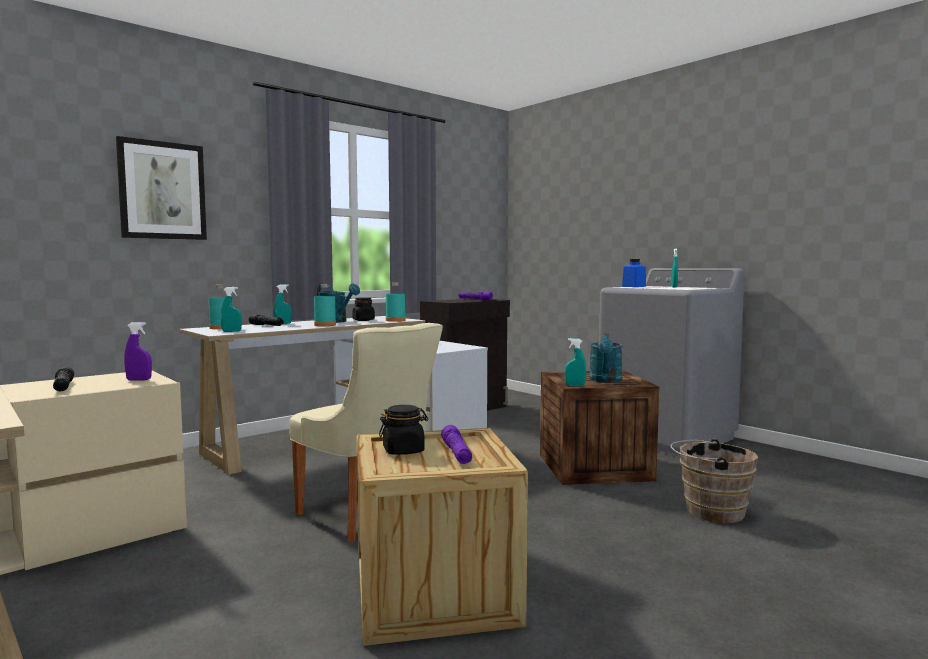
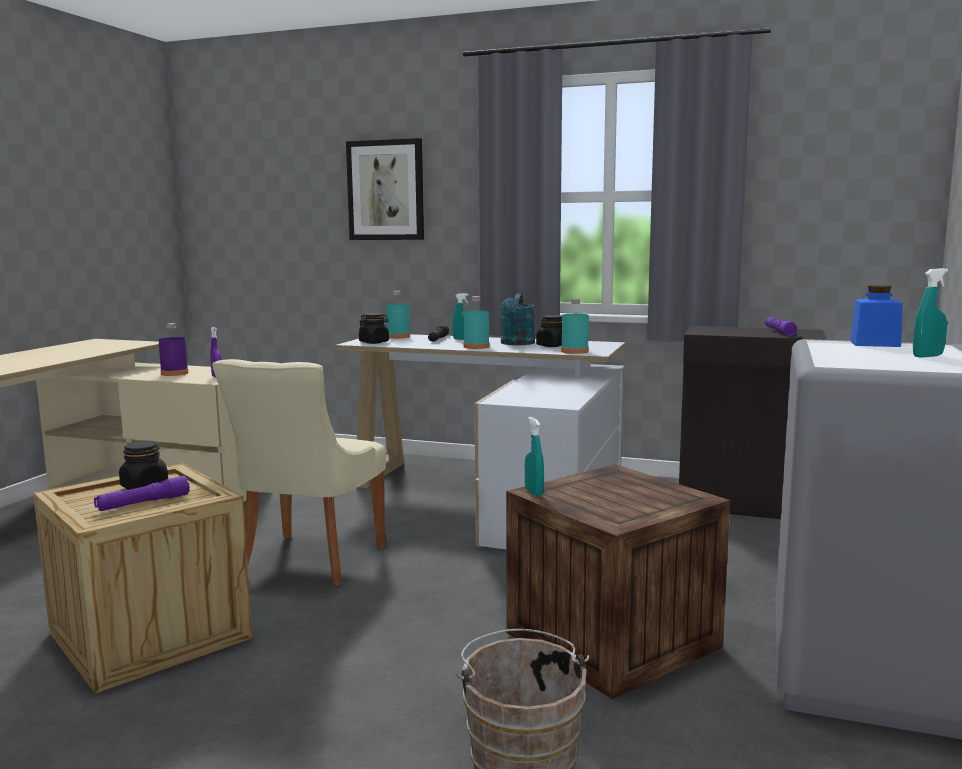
camera: 60 degrees right, 5 degrees up
black flashlight [53,367,74,391] -> purple bottle [158,323,188,376]
turquoise spray bottle [221,287,242,332] -> black jar [359,313,389,344]
turquoise watering can [589,333,622,383] -> none

